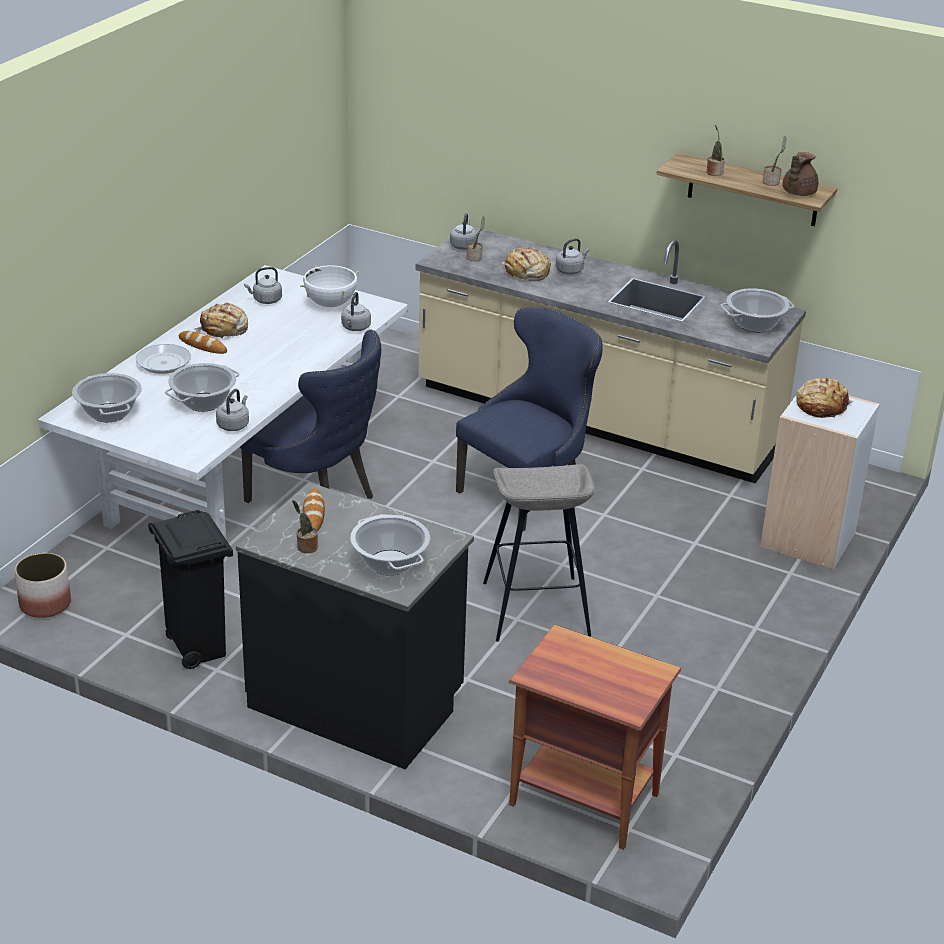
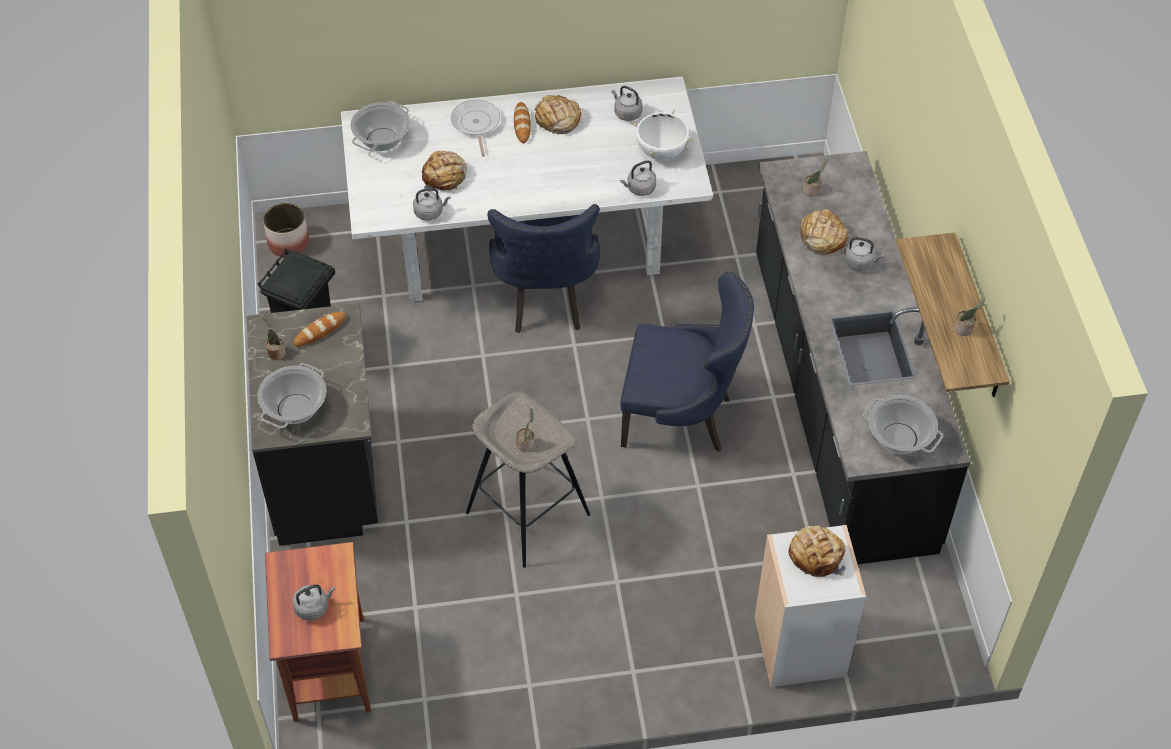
camera: 55 degrees right, 20 degrees up
cooking pot [165,363,240,412] -> bread [422,151,467,192]
beige counter [415,227,806,484] -> black counter [756,151,971,564]
grey kettle [450,213,478,250] -> grey kettle moved to [292,584,335,621]
potted plant [707,125,725,176] -> potted plant moved to [516,408,534,452]
brown teapot [782,152,818,196] -> none

